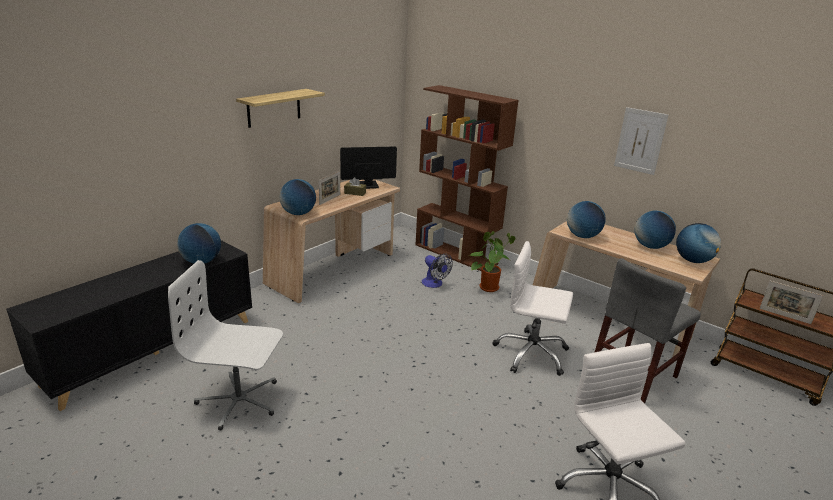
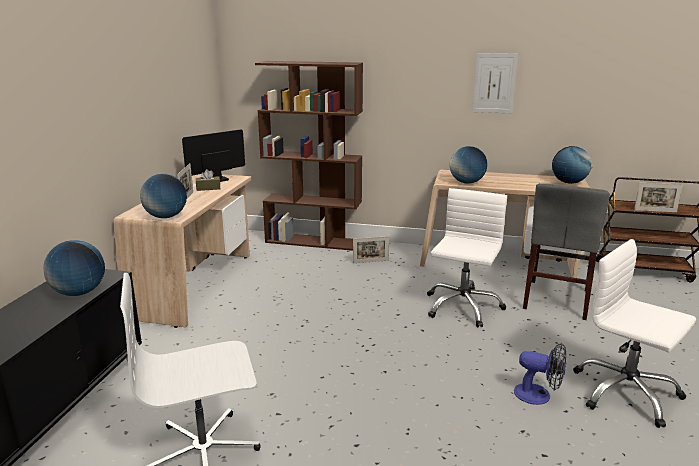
camera: 25 degrees left, 5 degrees down
shelf [236,89,325,128] -> none
fan [422,254,453,288] -> fan moved to [514,343,567,405]
potted plant [469,231,516,292] -> picture frame [353,236,389,263]
white office chair [493,241,573,376] -> white office chair turned 120 degrees clockwise [427,188,507,327]
globe [634,211,676,249] -> none

